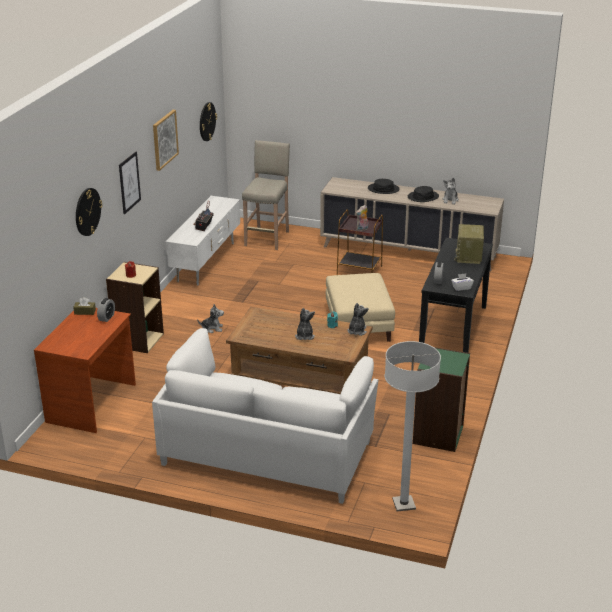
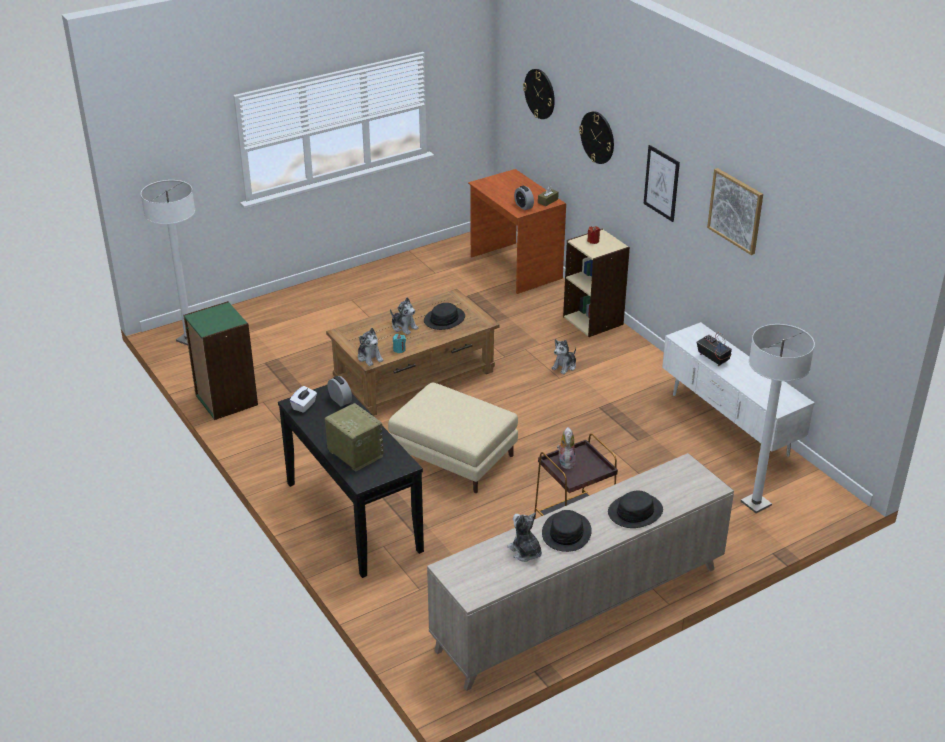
camera: 130 degrees right, 5 degrees up
white sofa [152,328,378,504] -> none
wall clock [200,102,217,141] -> wall clock moved to [523,69,555,119]
beige stool [242,140,290,250] -> white floor lamp [741,324,815,513]
none -> black hat [424,303,465,330]

